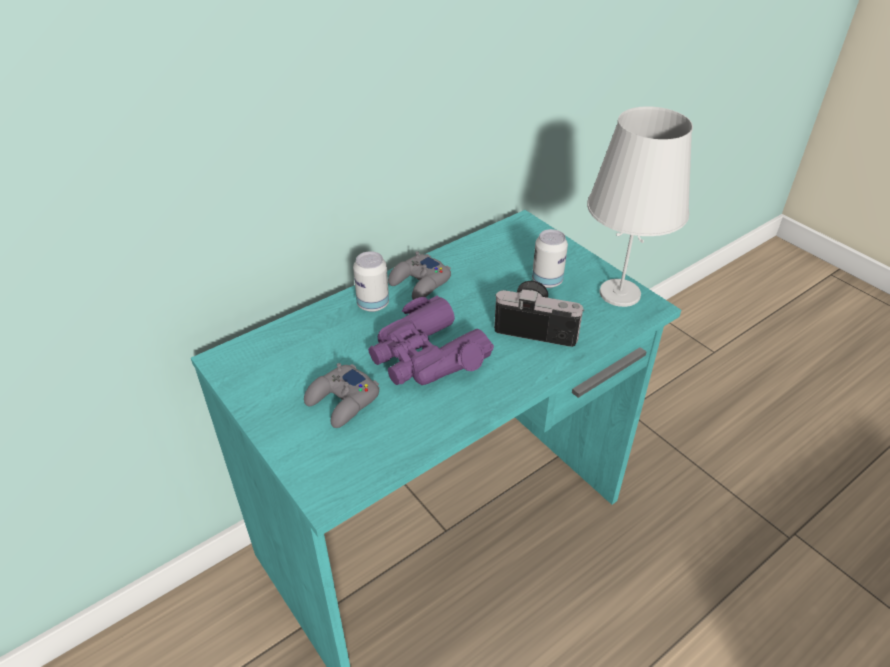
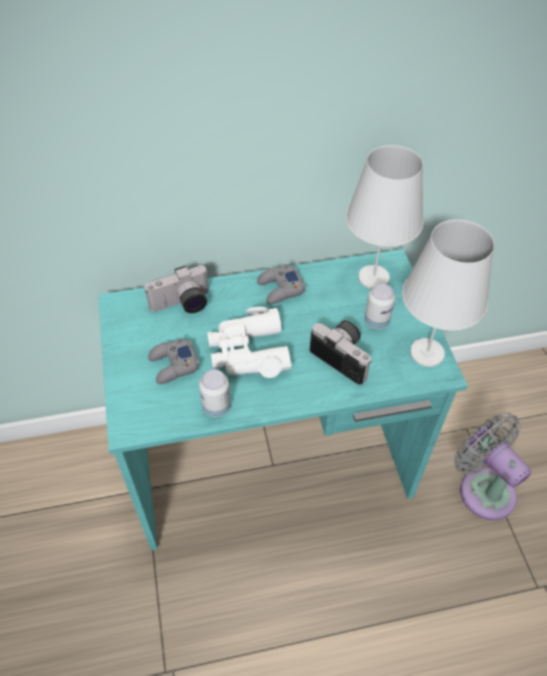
camera: 25 degrees right, 10 degrees up
can [353,251,389,312] -> can moved to [199,369,231,417]
purple binoculars [368,296,494,385] -> white binoculars [207,307,292,378]
none -> camera [144,265,208,313]
none -> white table lamp [346,145,423,289]
none -> grey fan [454,413,531,520]

